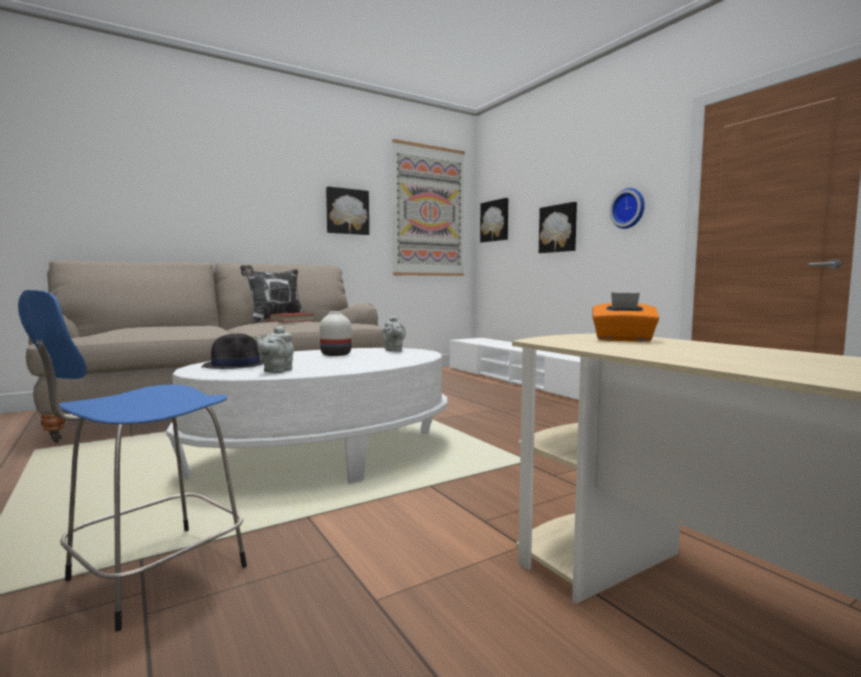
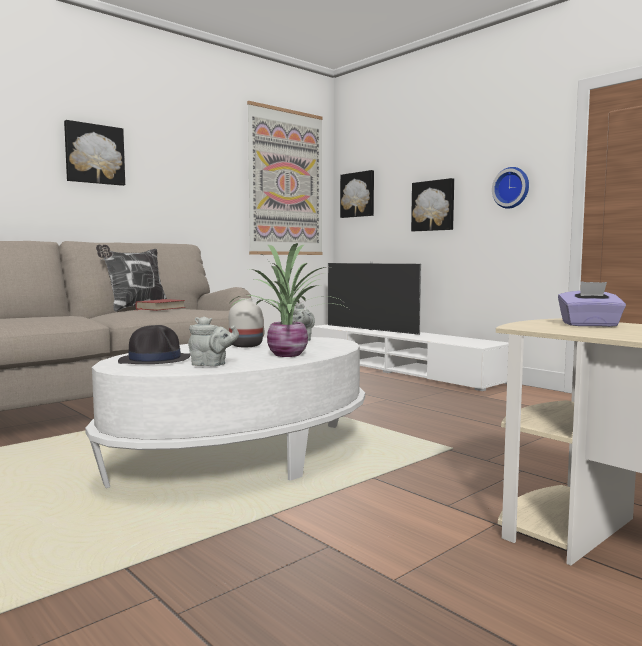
camera: 10 degrees left, 0 degrees up
blue stool [18,290,247,631] -> none
grey teapot [256,326,294,373] -> grey teapot turned 90 degrees counterclockwise [188,316,239,366]
picture [326,186,369,235] -> picture moved to [64,120,125,186]
orange tissue box [592,292,659,342] -> purple tissue box [558,282,626,327]
none -> potted plant [230,243,349,357]
none -> television [328,262,421,335]

